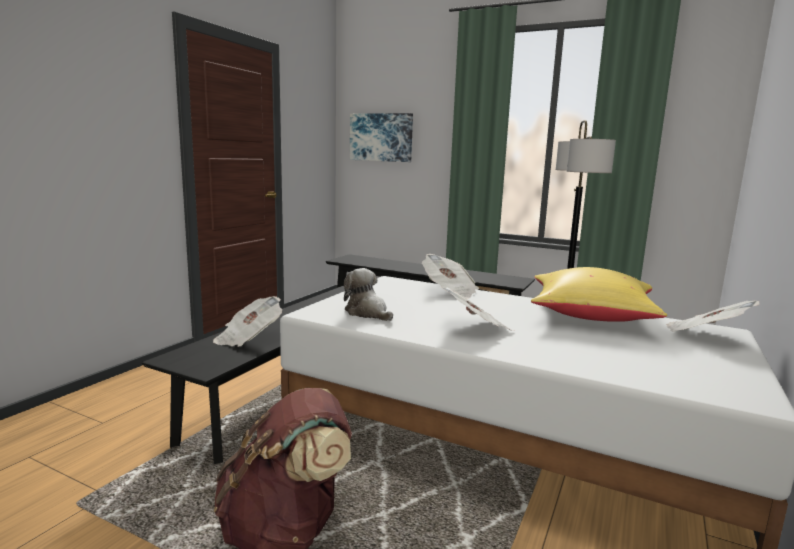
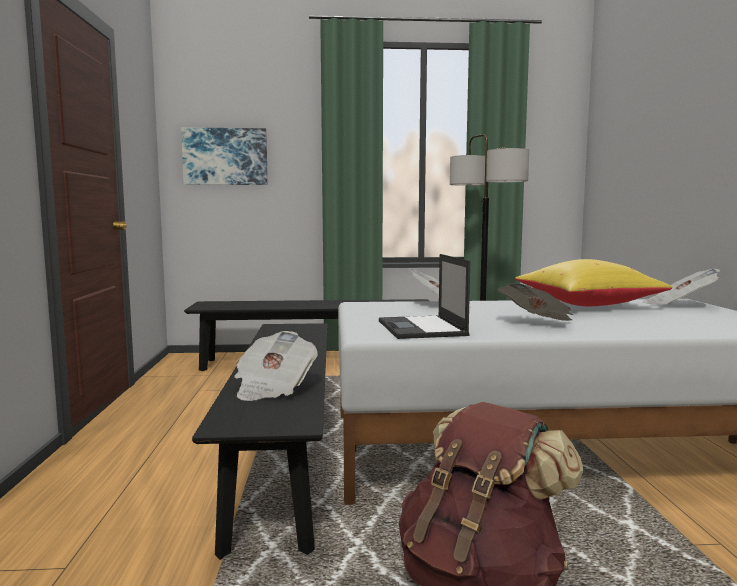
camera: 30 degrees left, 5 degrees down
plush toy [344,268,393,321] -> laptop [379,254,470,339]

